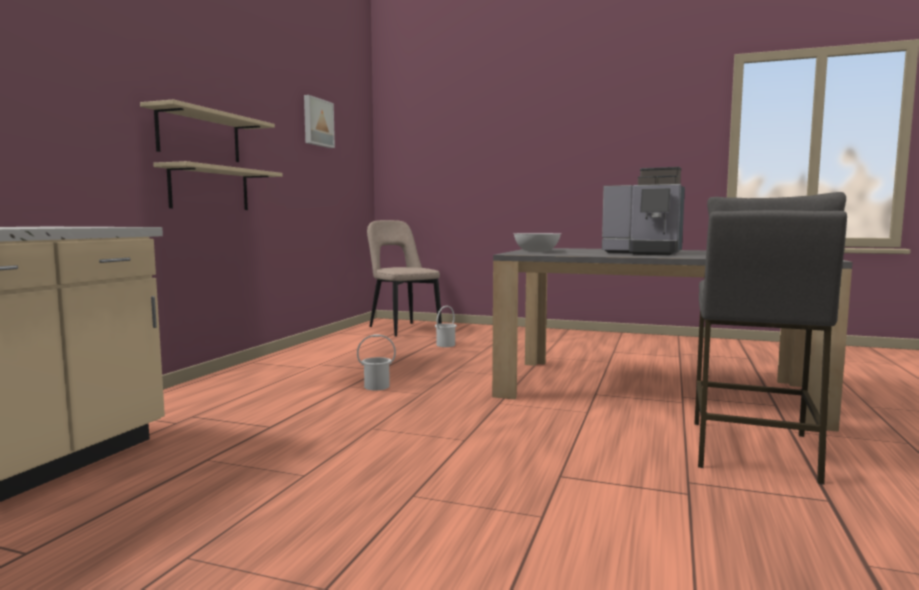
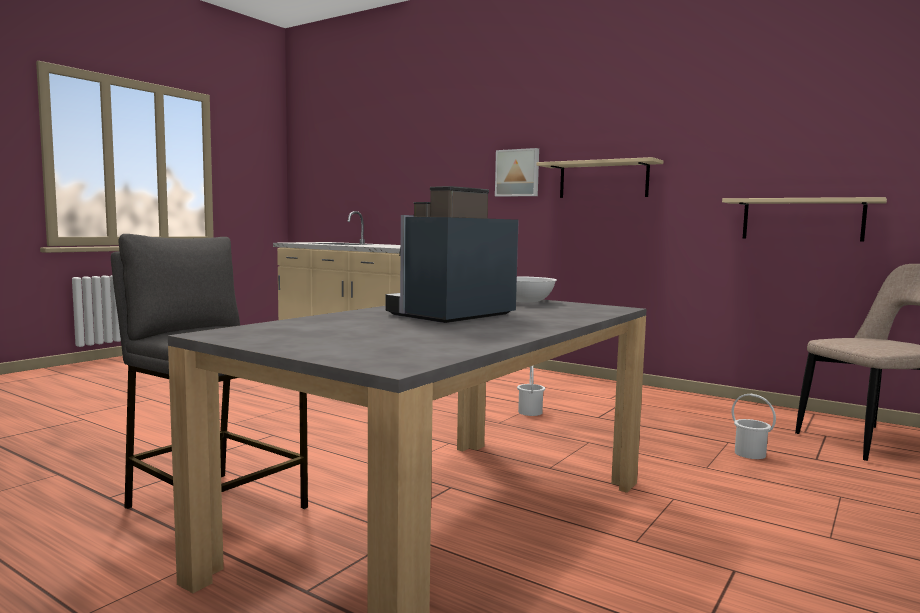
camera: 105 degrees right, 0 degrees up
beige shelf [153,161,283,210] -> beige shelf moved to [722,197,887,241]
picture [304,95,335,148] -> picture moved to [495,148,539,197]

